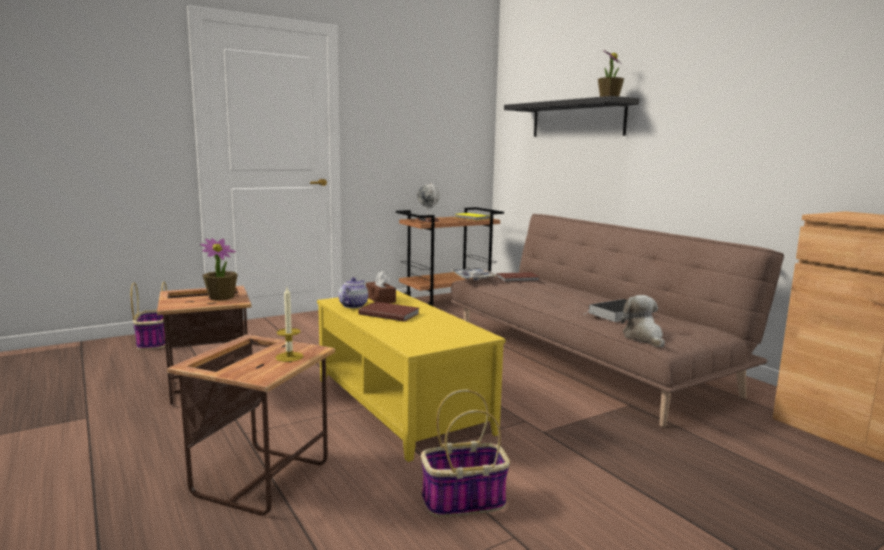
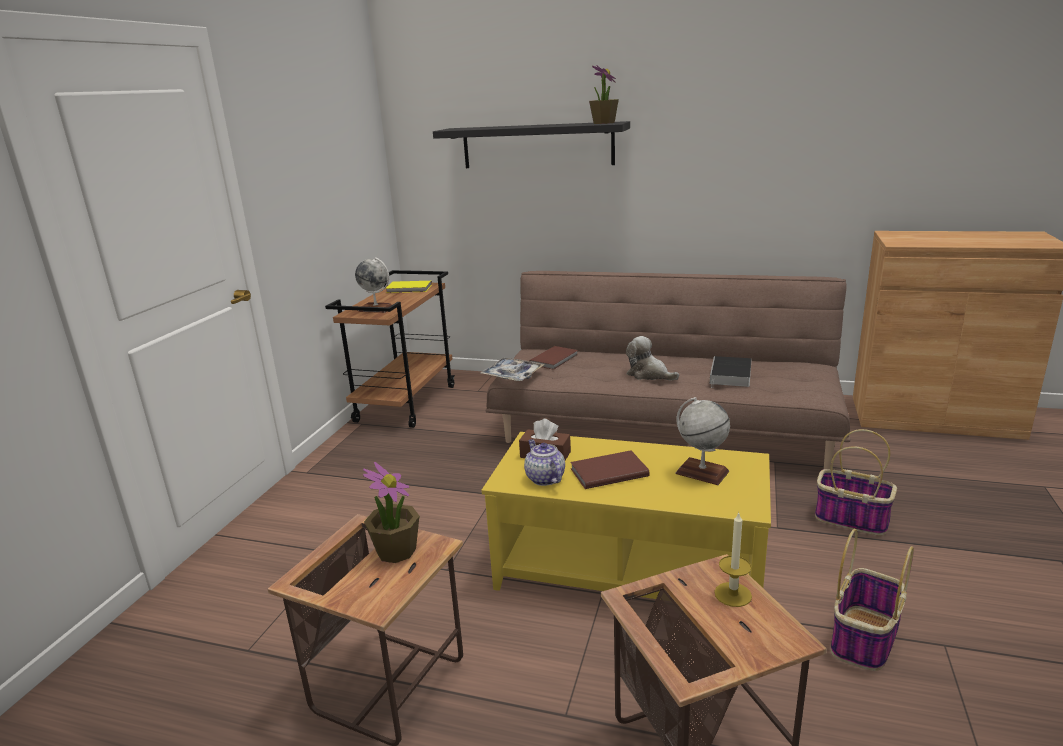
camera: 40 degrees left, 10 degrees up
basket [131,281,167,350] -> basket moved to [815,429,897,536]
plush toy [621,295,665,348] -> plush toy moved to [626,336,679,380]
none -> globe [675,397,730,485]

